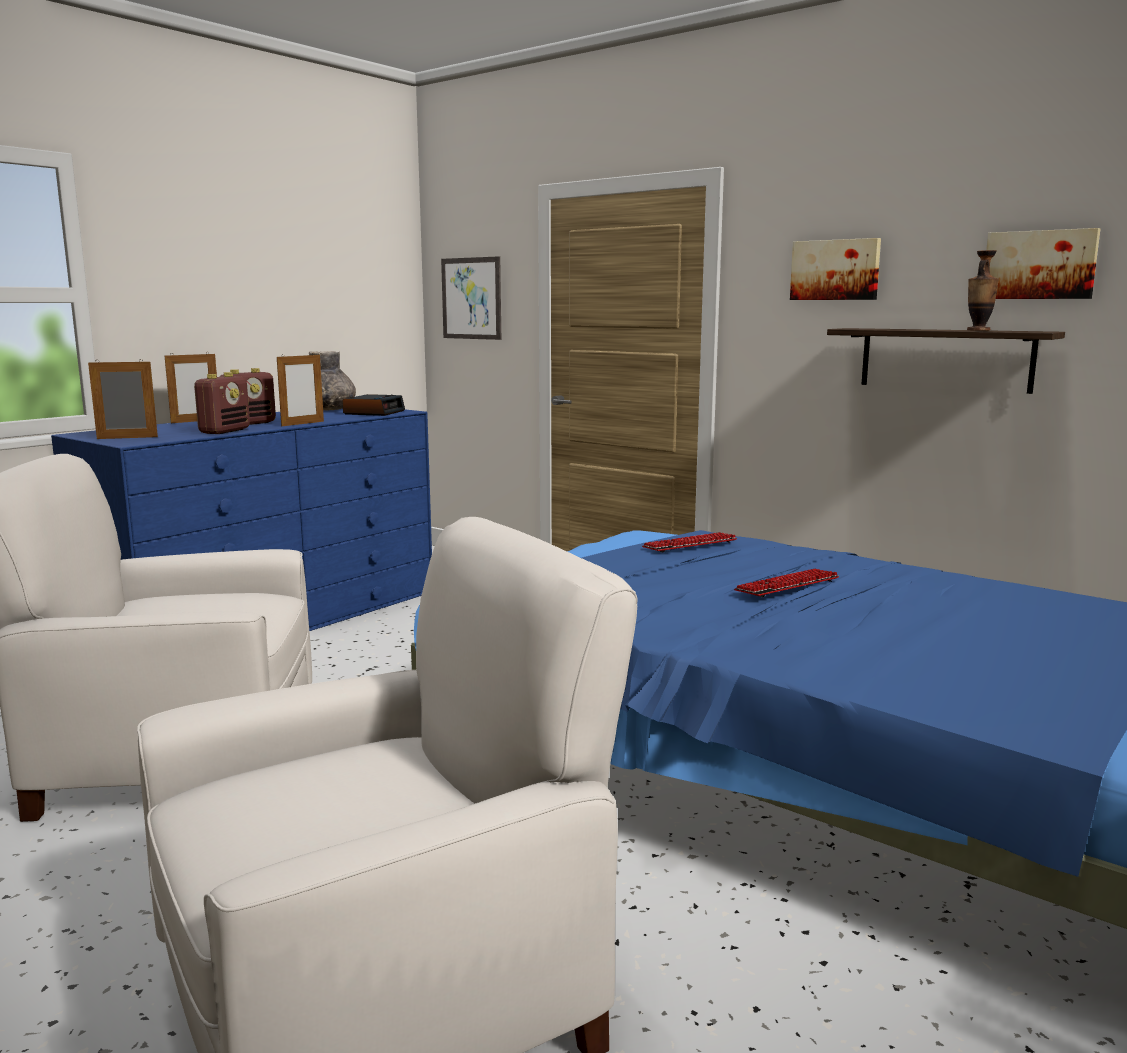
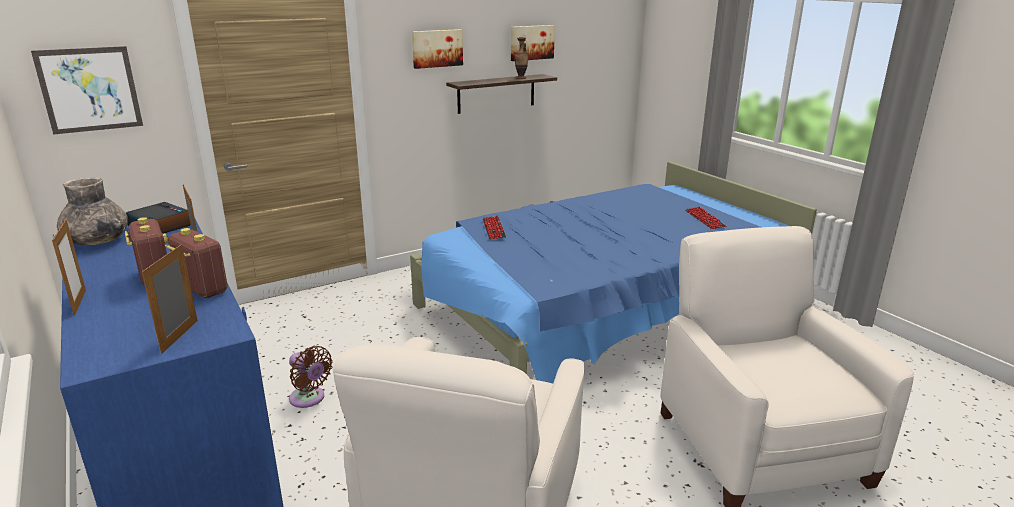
camera: 70 degrees left, 10 degrees up
keyboard [734,569,839,597] -> keyboard moved to [685,207,726,229]
none -> brown fan [289,346,333,408]

